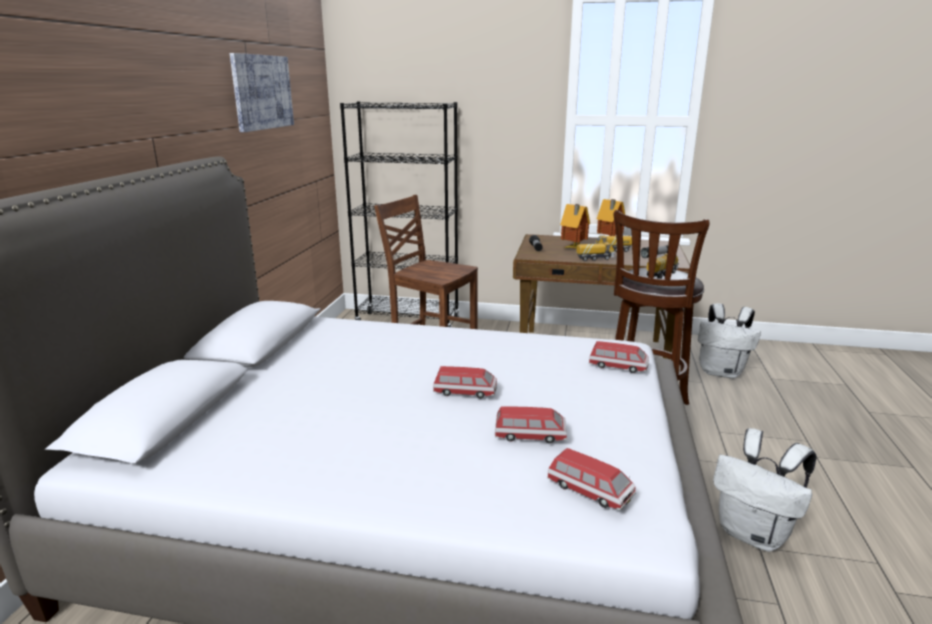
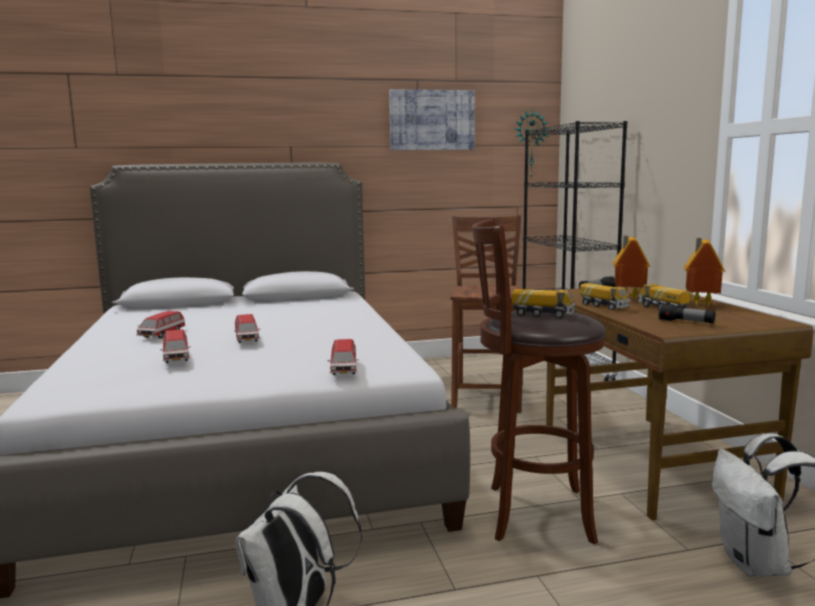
camera: 65 degrees right, 10 degrees down
toy car [547,448,636,511] -> toy car moved to [137,311,185,338]
none -> wall clock [515,110,548,178]

